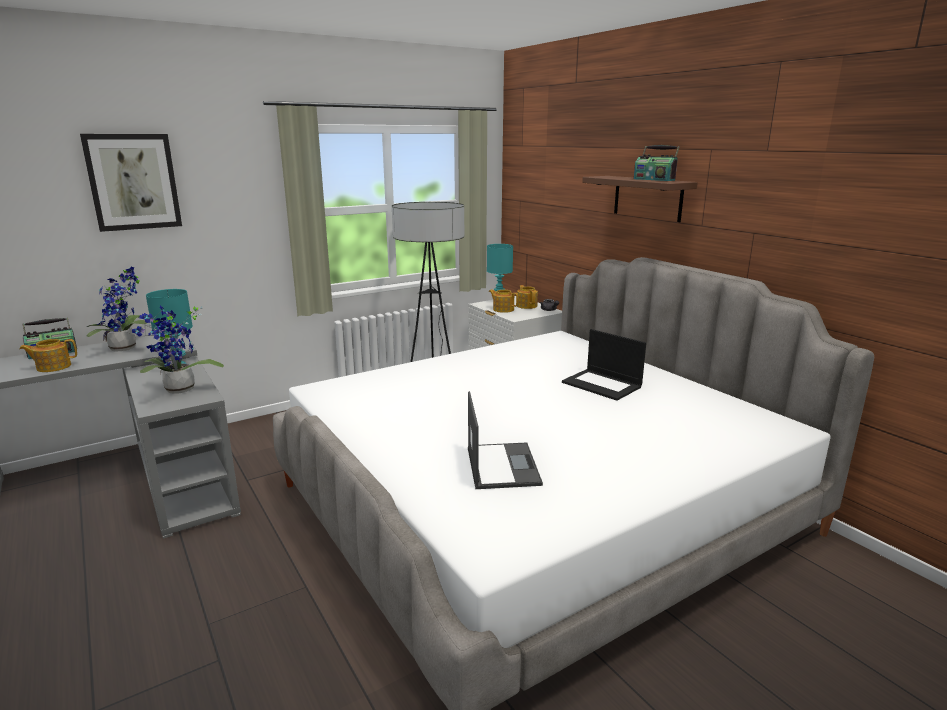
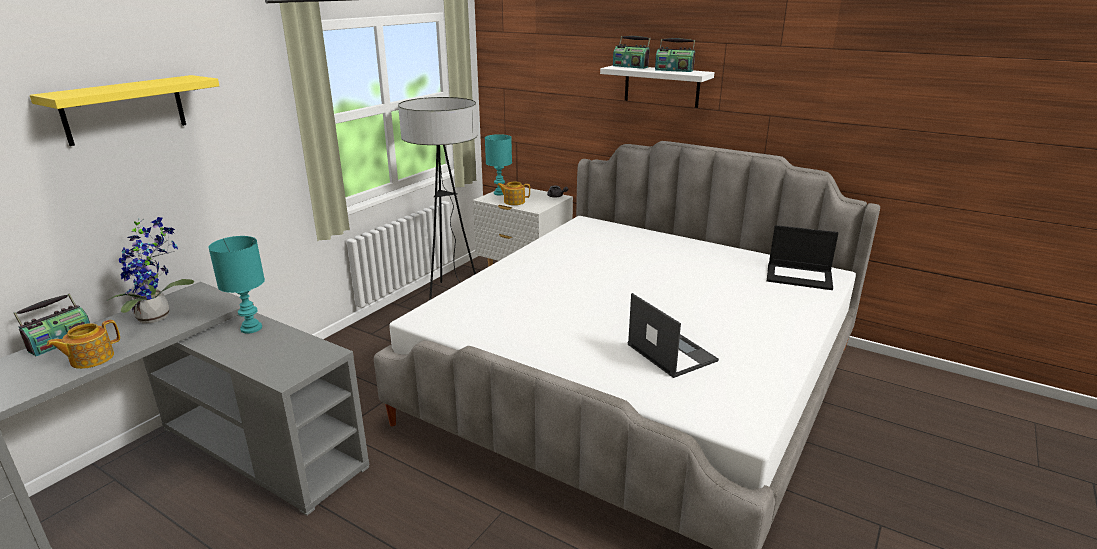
camera: 25 degrees left, 5 degrees up
picture [80,134,182,232] -> yellow shelf [30,75,219,146]
potted plant [132,305,224,394] -> none
teapot [517,285,538,309] -> none
laptop [562,329,646,401] -> laptop moved to [767,225,838,290]
brown shelf [582,176,698,222] -> white shelf [600,65,715,108]
none -> radio [613,36,651,69]

